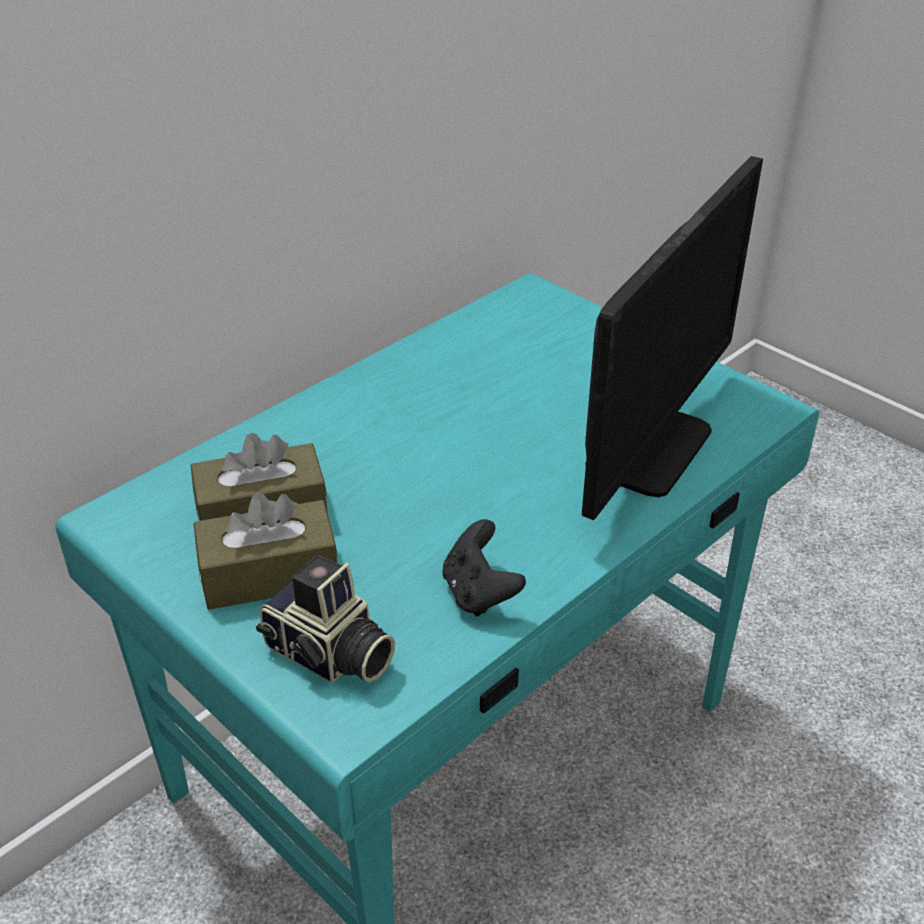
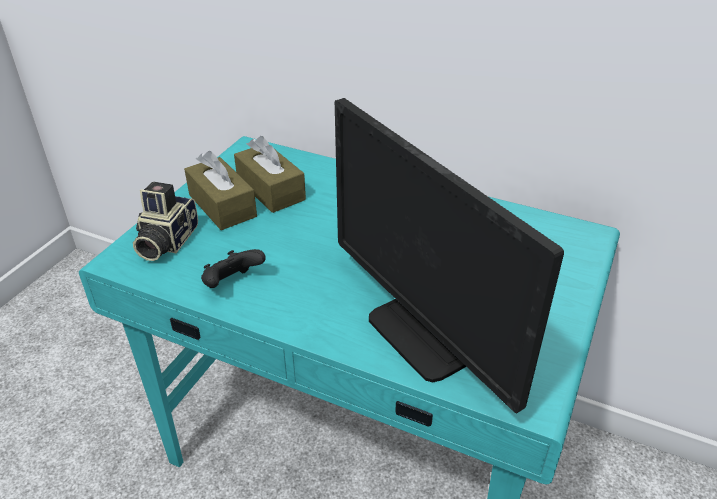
camera: 70 degrees right, 0 degrees up
monitor [582,156,763,520] -> monitor turned 45 degrees clockwise [335,98,564,414]

